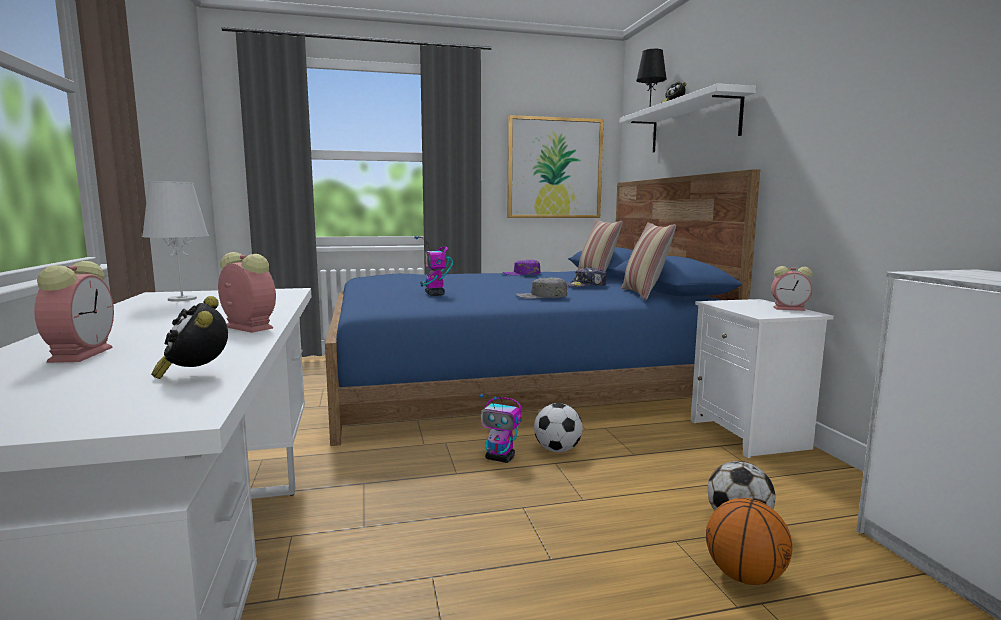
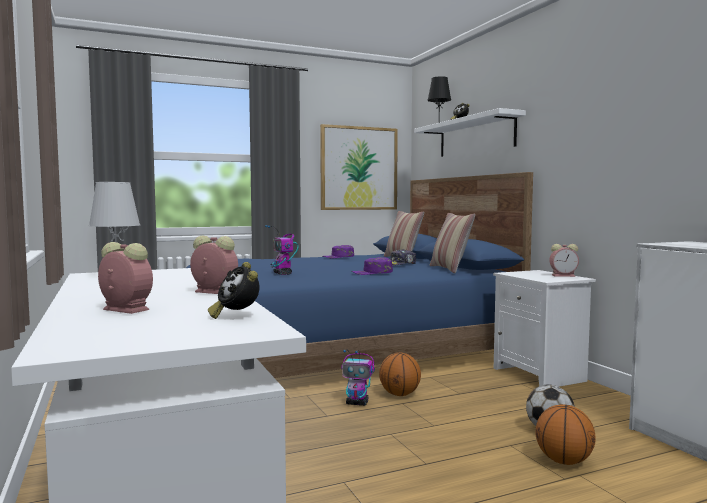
camera: 10 degrees left, 5 degrees down
alarm clock [34,261,114,363] -> alarm clock turned 45 degrees counterclockwise [98,242,153,314]
grey cap [516,277,567,299] -> purple cap [351,257,393,275]
football [534,403,583,452] -> basketball [379,352,421,396]

